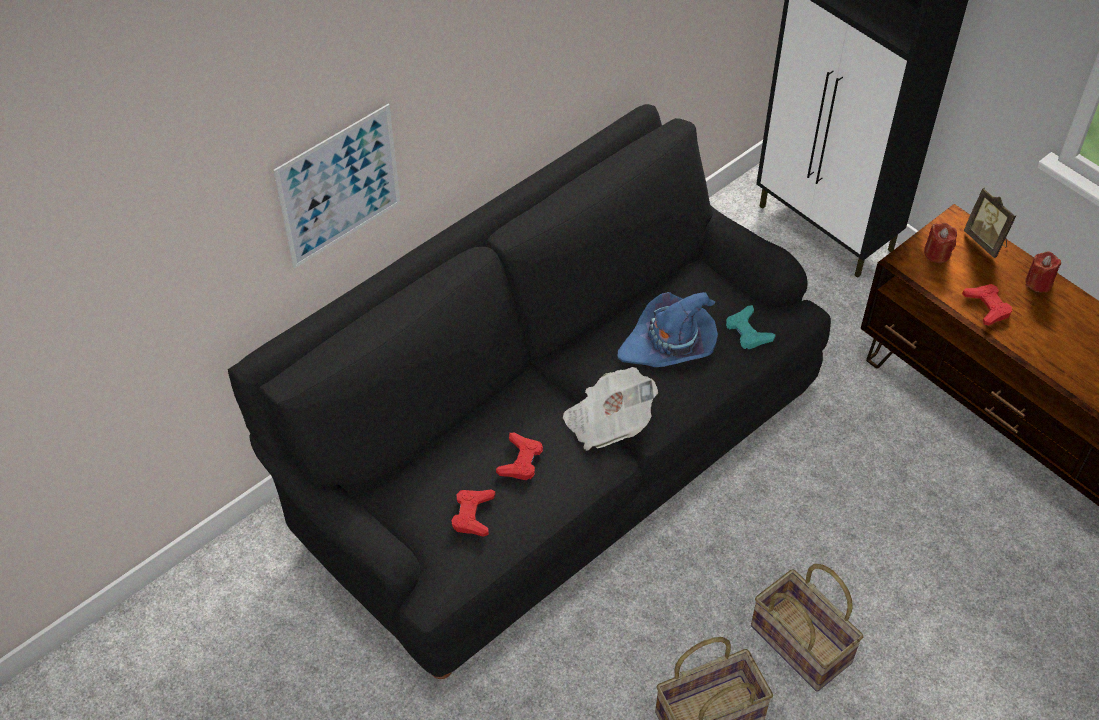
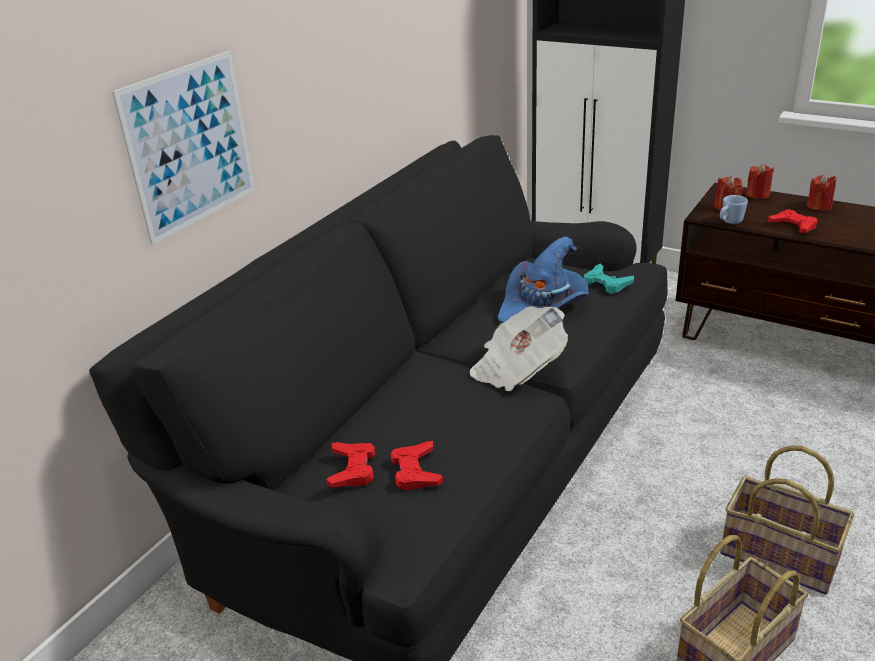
camera: 15 degrees left, 20 degrees down
red game controller [496,433,543,480] -> red game controller moved to [326,442,375,487]
picture frame [964,187,1016,258] -> red candle [746,163,774,199]
none -> blue mug [720,195,748,224]

